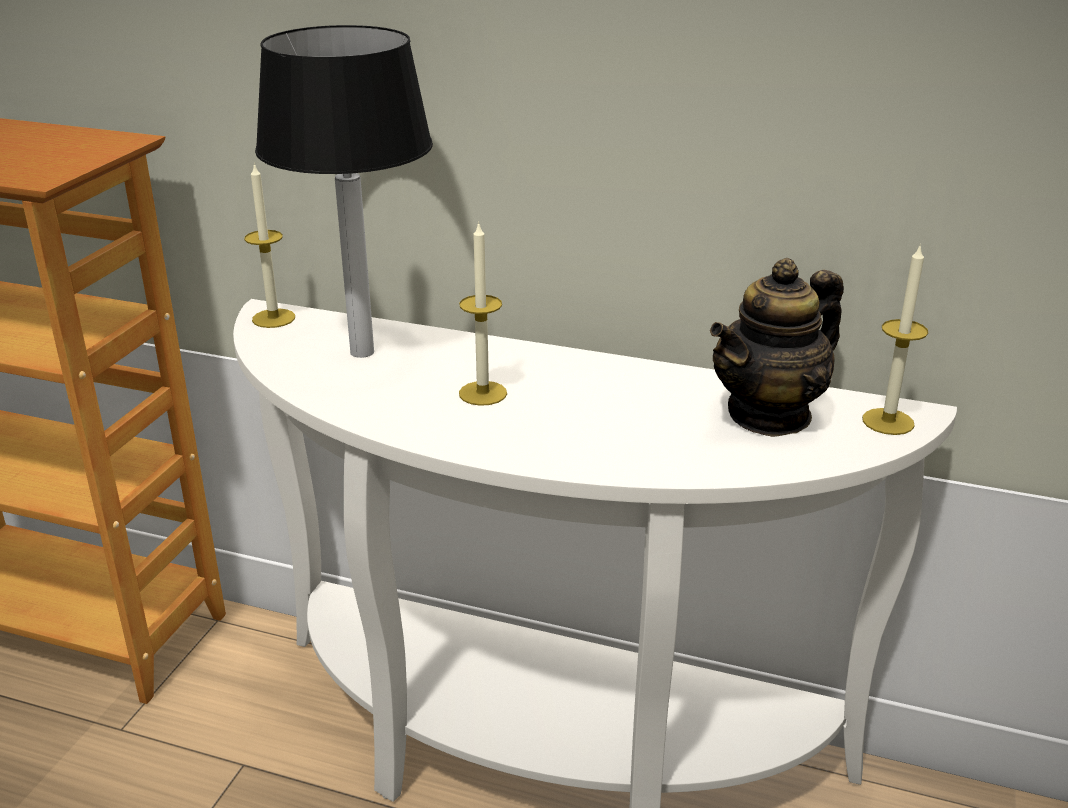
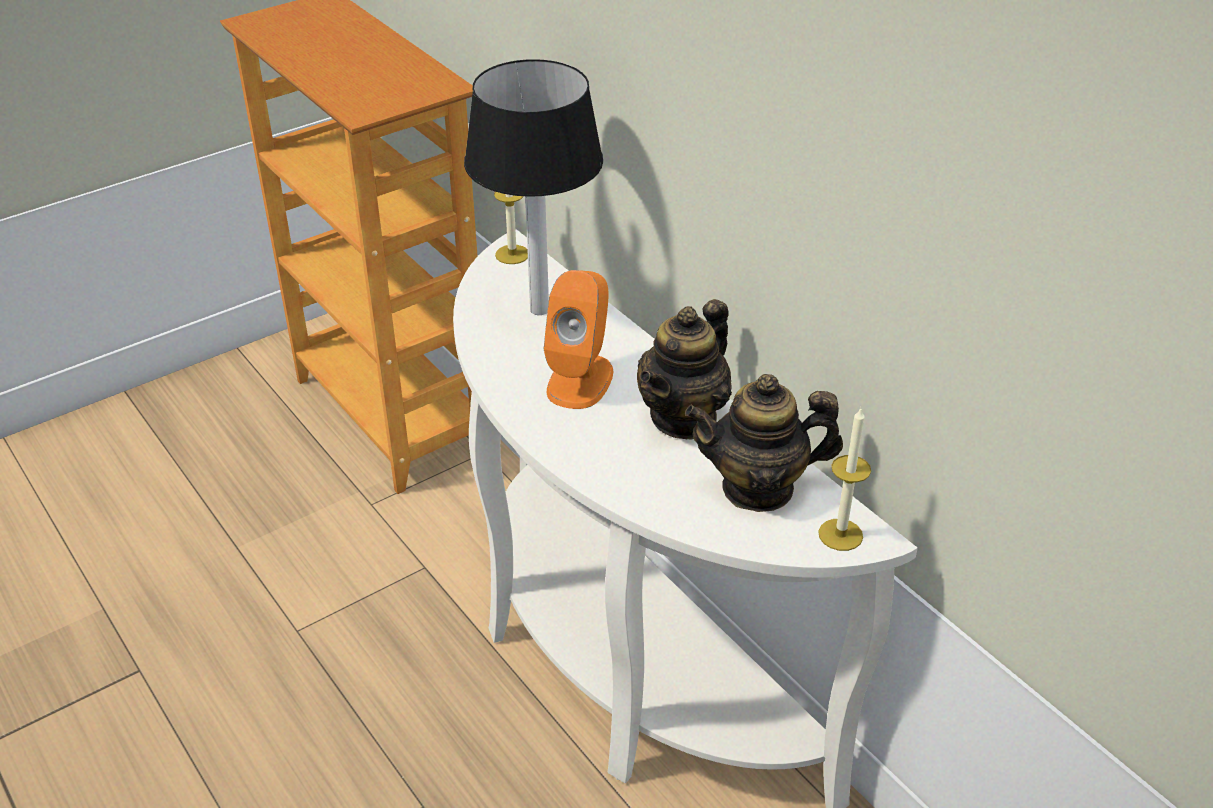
camera: 35 degrees right, 10 degrees up
candle [459,221,507,406] -> orange speaker [544,270,614,409]
none -> teapot [637,299,732,440]

